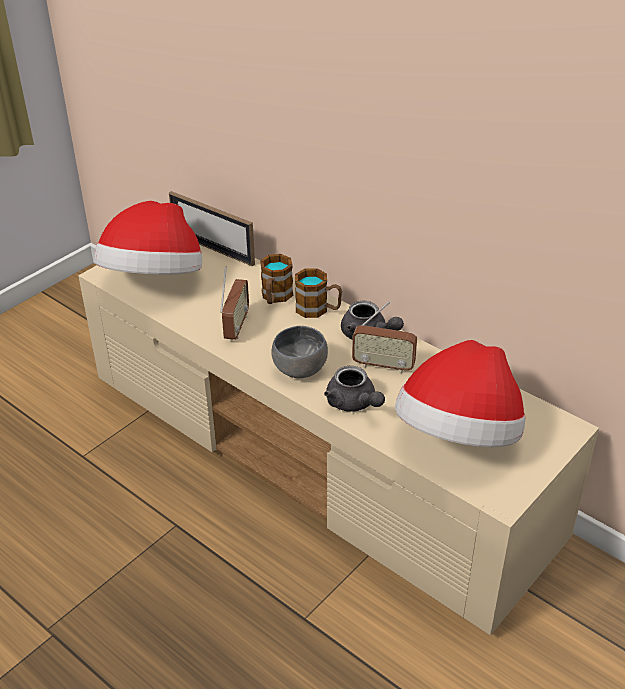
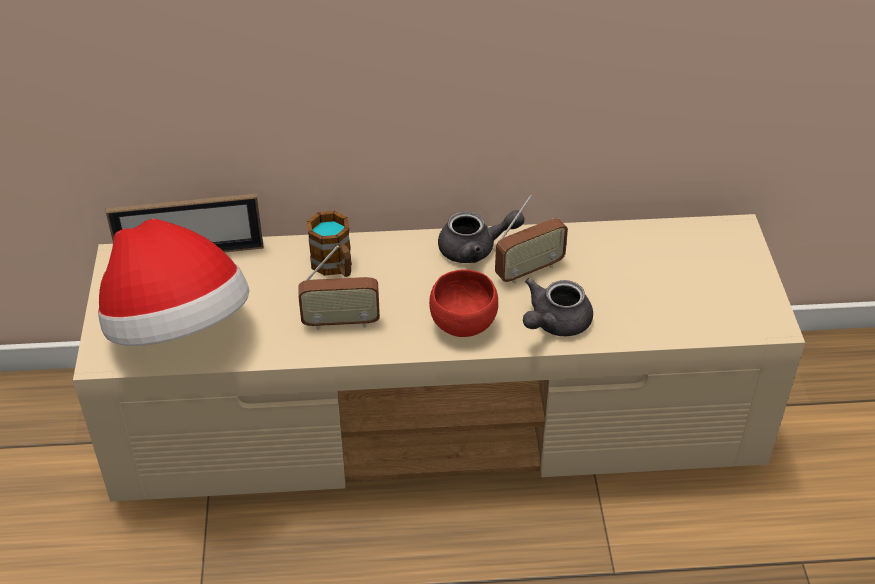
camera: 45 degrees left, 5 degrees up
radio [220,267,249,340] -> radio turned 120 degrees clockwise [298,245,380,330]
grey bowl [271,326,328,378] -> red bowl [429,269,498,337]
mug [295,268,342,318] -> none
grey teapot [324,366,385,412] -> grey teapot turned 120 degrees clockwise [523,278,593,336]
hat [395,340,525,447] -> none

